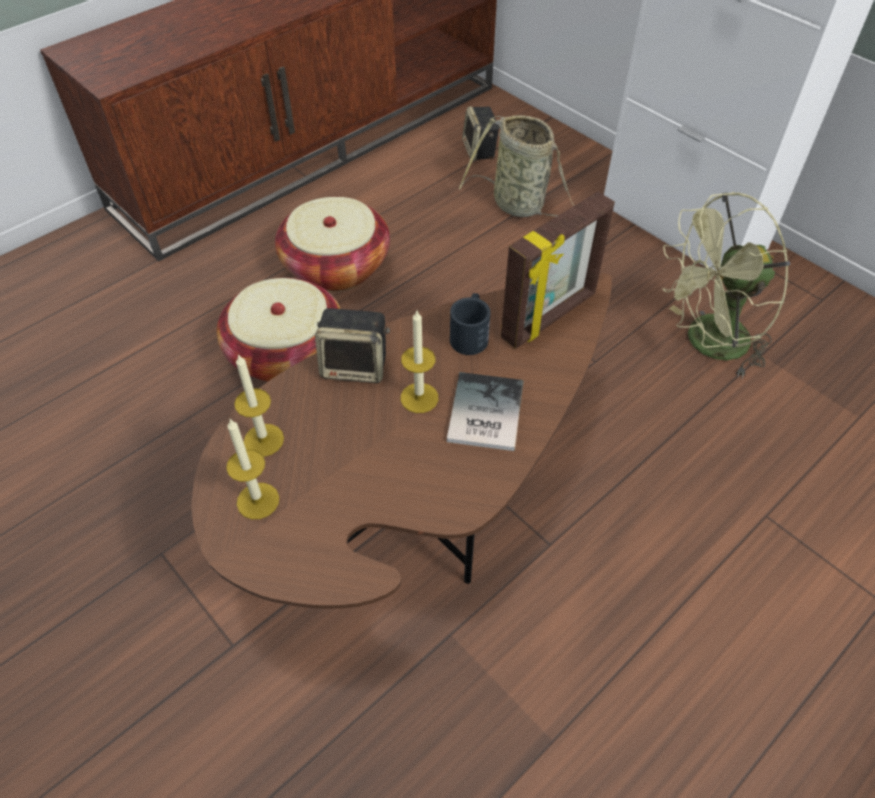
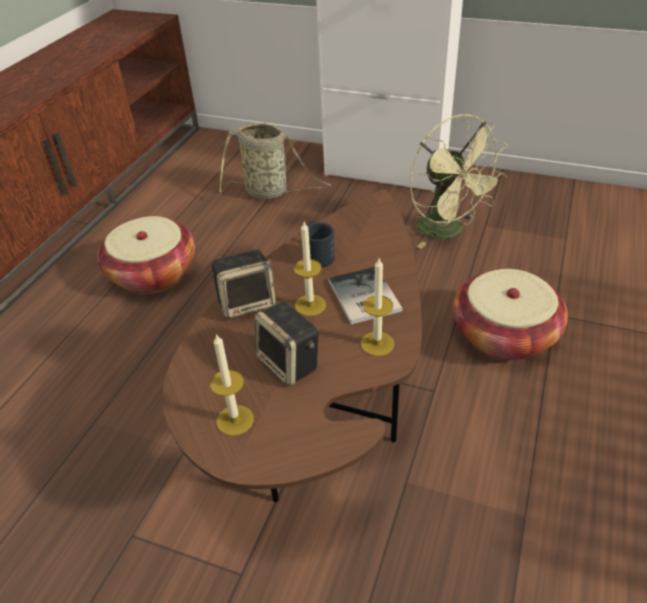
camera: 25 degrees left, 10 degrees down
basket [217,278,341,382] -> basket moved to [453,269,568,361]
candle [234,354,284,457] -> candle moved to [361,258,394,356]
speaker [462,106,500,161] -> speaker moved to [255,302,319,386]
picture frame [501,191,615,349] -> none
green fan [662,192,790,378] -> green fan turned 75 degrees counterclockwise [410,114,508,249]

